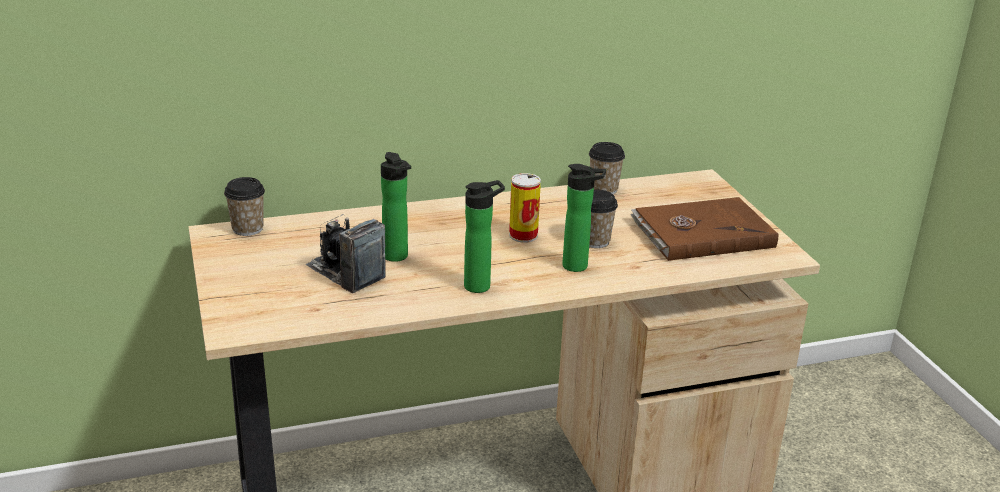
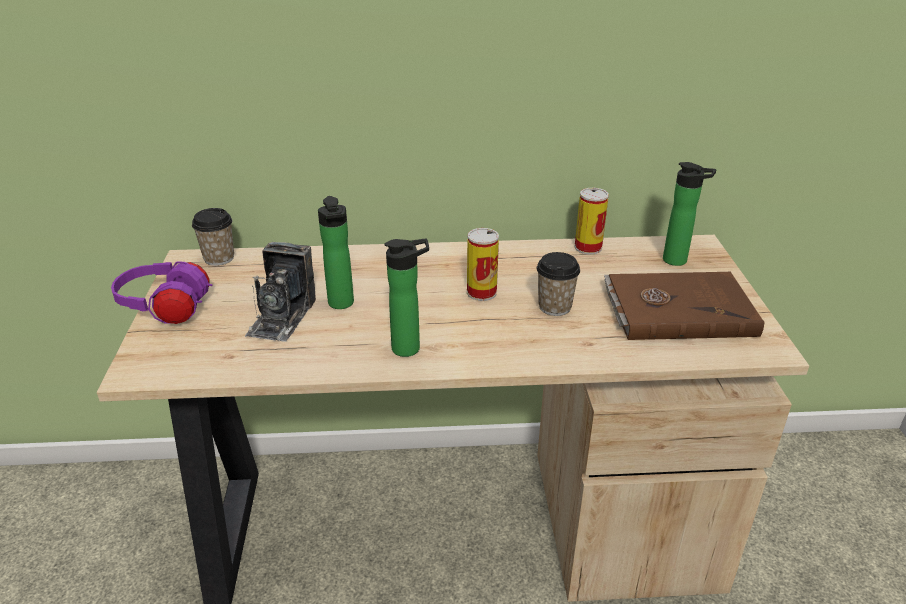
camera: 15 degrees right, 5 degrees up
camera [306,214,386,293] -> camera turned 135 degrees counterclockwise [245,242,316,342]
bottle [562,164,606,272] -> bottle moved to [663,162,716,266]
cup [589,142,625,194] -> can [575,188,609,255]
none -> purple headphones [111,261,213,324]

